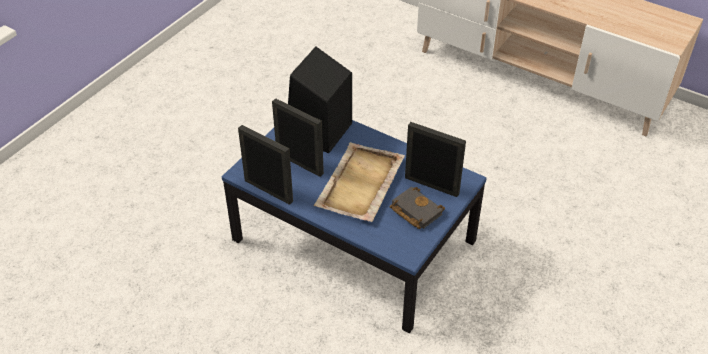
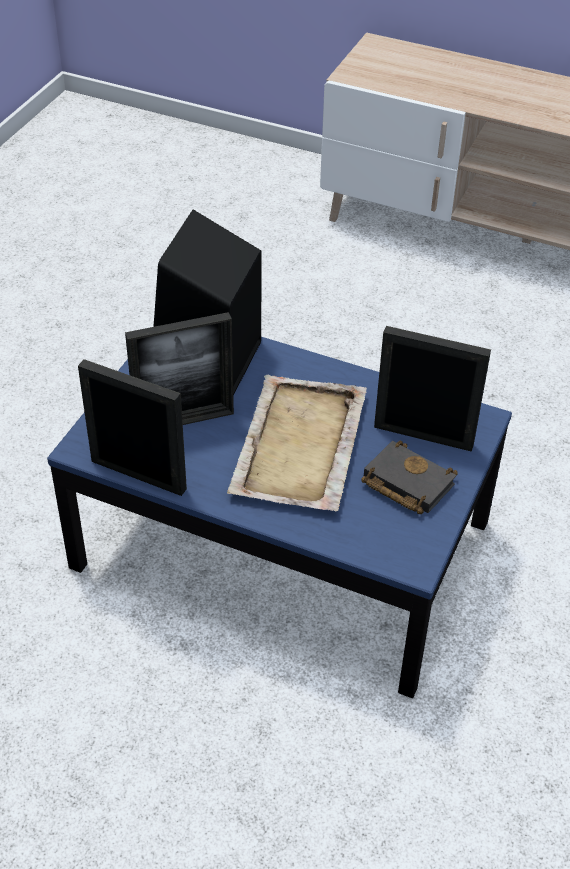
camera: 10 degrees left, 0 degrees up
picture frame [272,98,324,177] -> picture frame turned 135 degrees clockwise [125,312,234,425]

